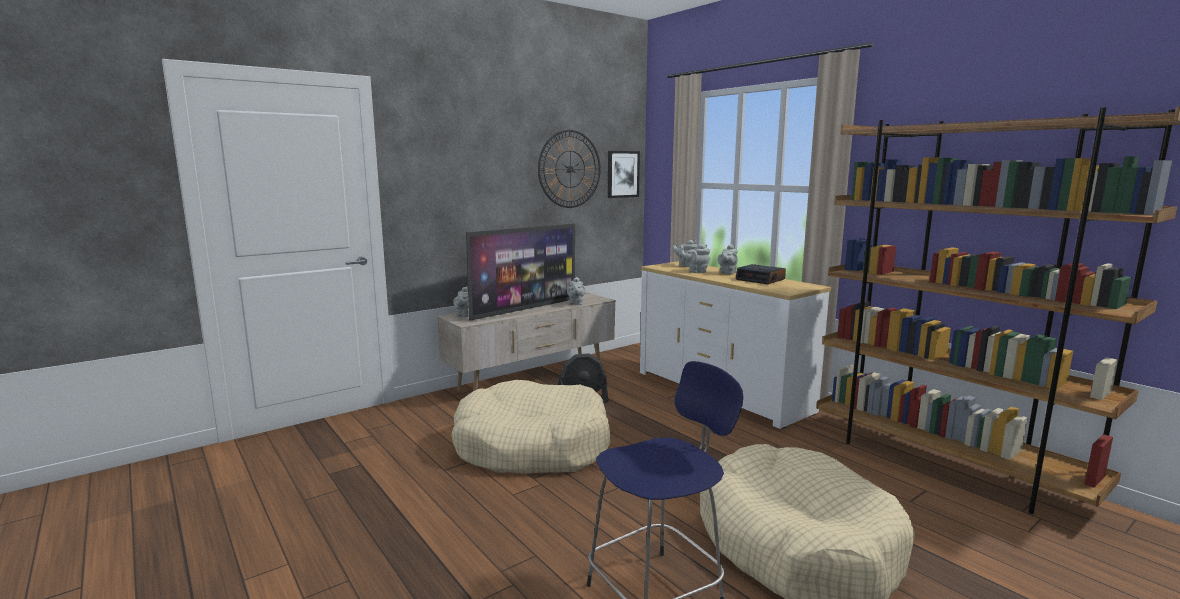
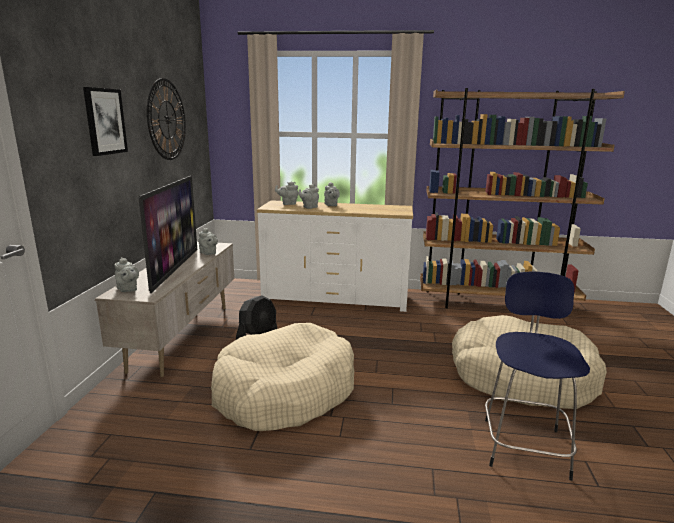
camera: 45 degrees left, 5 degrees up
picture [608,151,640,198] -> picture moved to [83,87,128,156]
alarm clock [736,264,786,284] -> none

